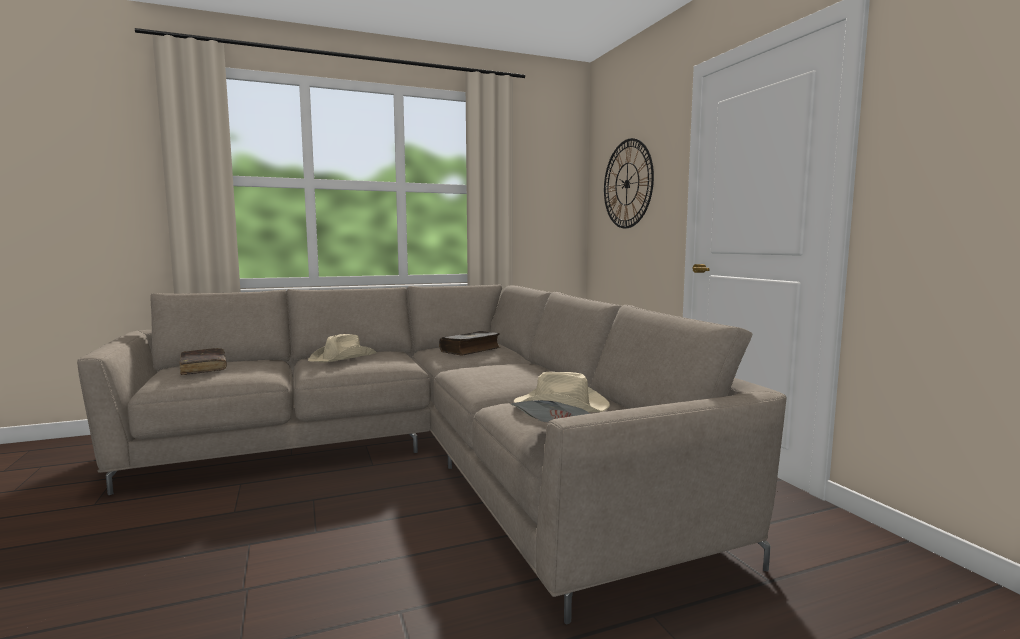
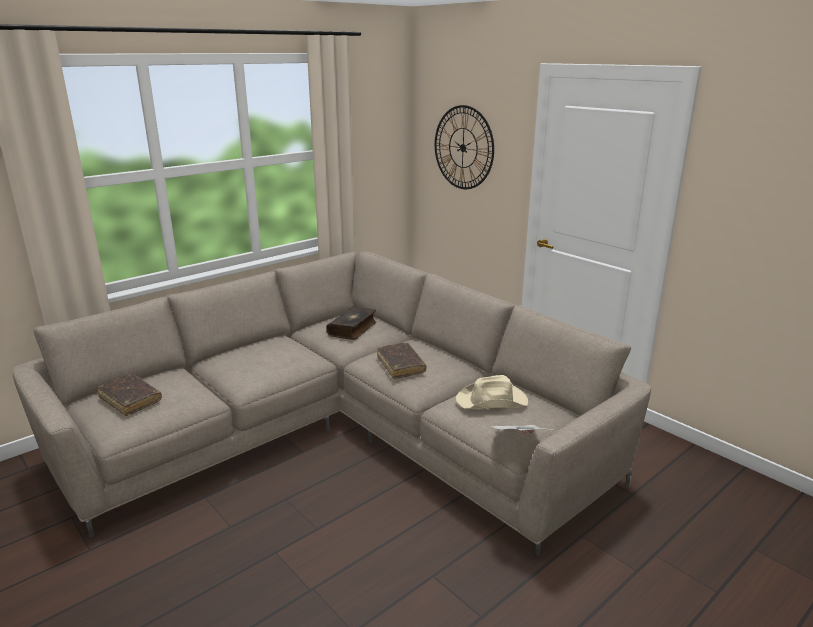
camera: 20 degrees left, 15 degrees up
beige hat [308,334,377,362] -> none
none -> brown book [377,343,426,379]

